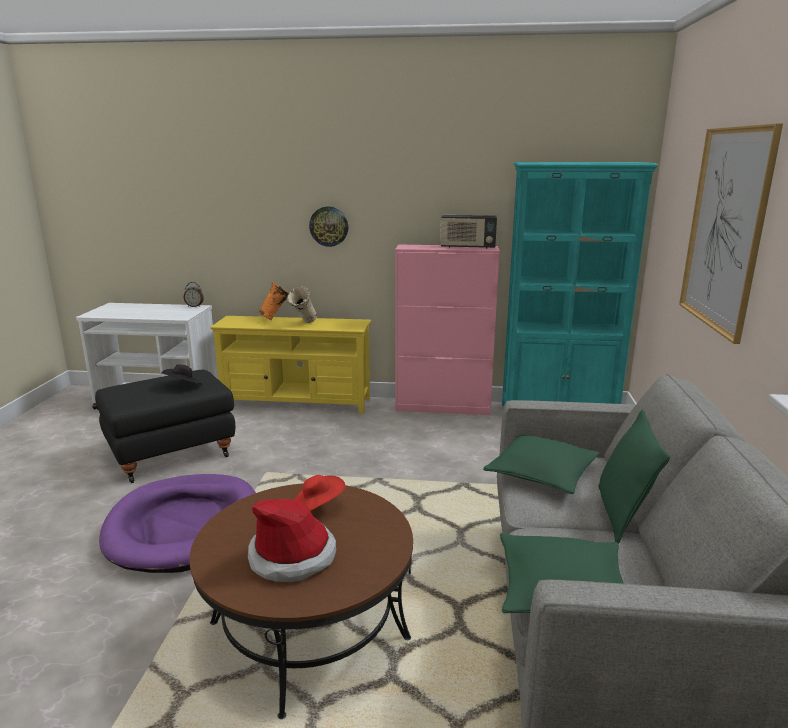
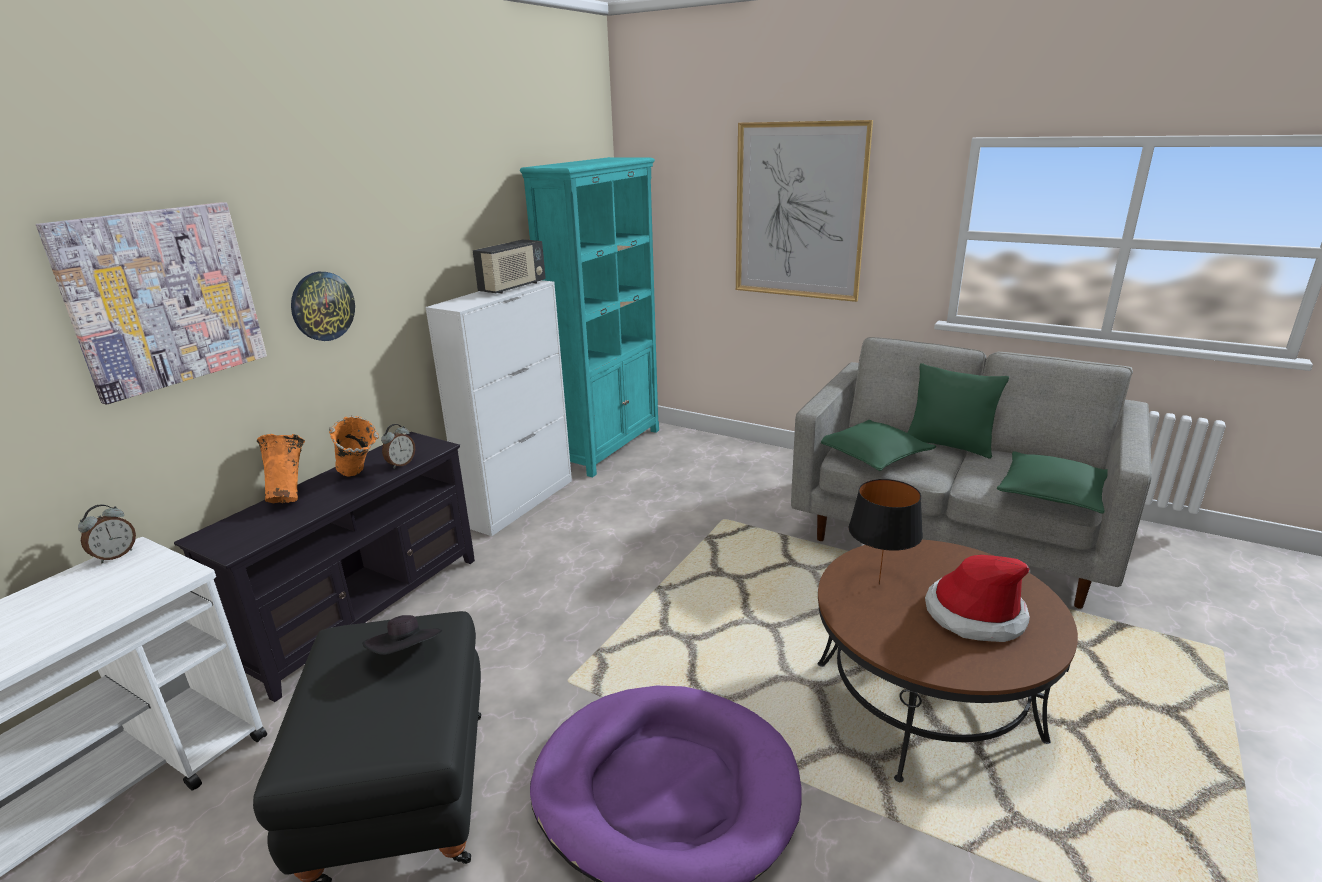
camera: 65 degrees left, 5 degrees up
yellow tv stand [210,316,371,414] -> black tv stand [174,432,475,702]
beige vase [287,286,317,323] -> orange vase [329,416,379,477]
red hat [294,475,345,511] -> black table lamp [849,479,923,585]
pink cabinet [395,245,500,415] -> white cabinet [425,280,572,536]
none -> picture [36,202,267,405]
none -> alarm clock [381,424,415,469]

